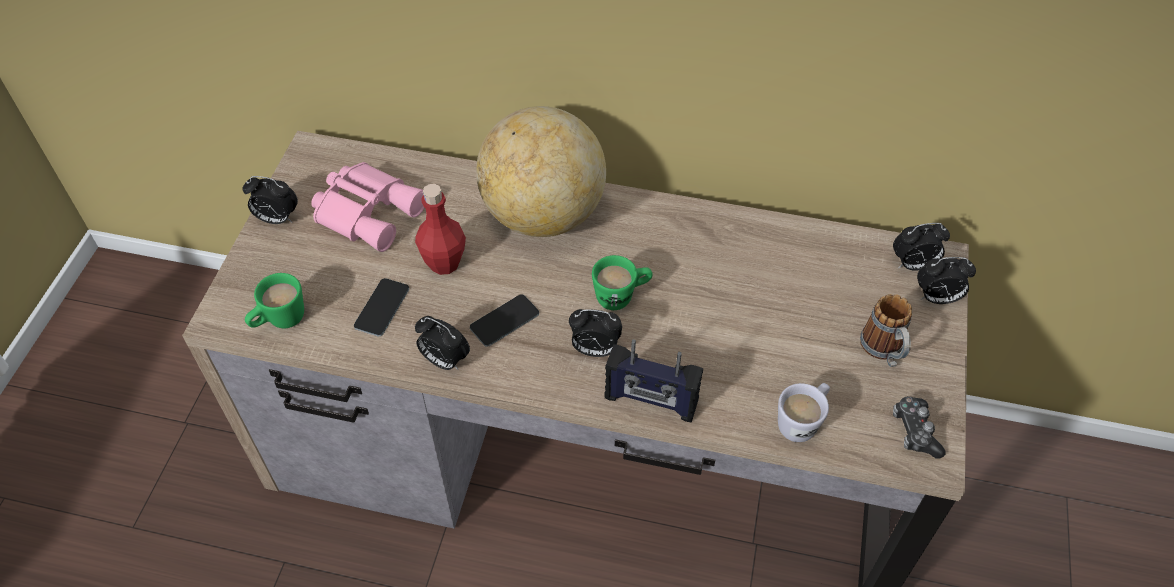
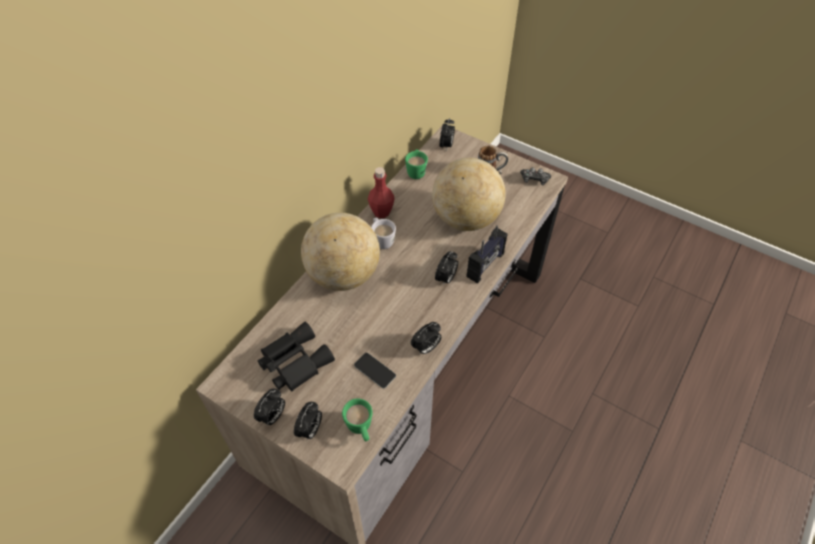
camera: 70 degrees left, 0 degrees up
pink binoculars [311,162,424,252] -> black binoculars [258,322,335,392]
red bottle [415,184,466,275] -> red bottle moved to [368,167,395,218]
phone [470,294,539,347] -> none
green mug [592,255,653,310] -> green mug moved to [405,149,428,179]
white mug [778,383,830,442] -> white mug moved to [371,218,396,249]
alarm clock [917,257,976,304] -> alarm clock moved to [294,402,322,440]
none -> globe [432,158,506,231]

